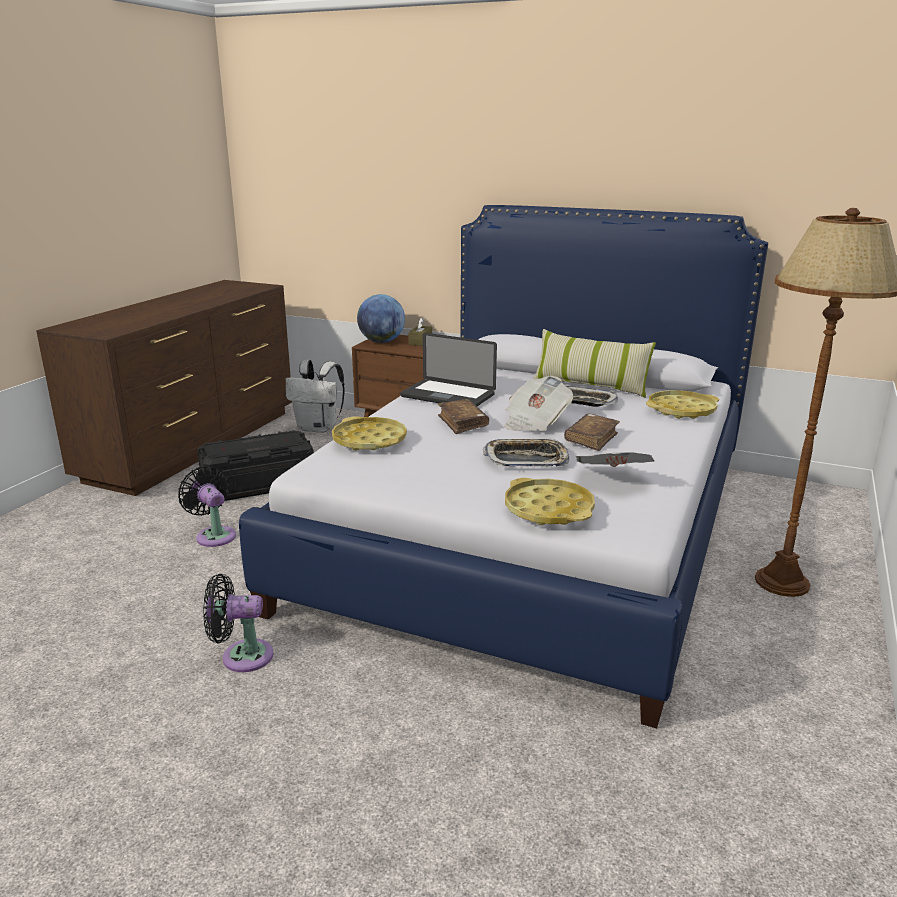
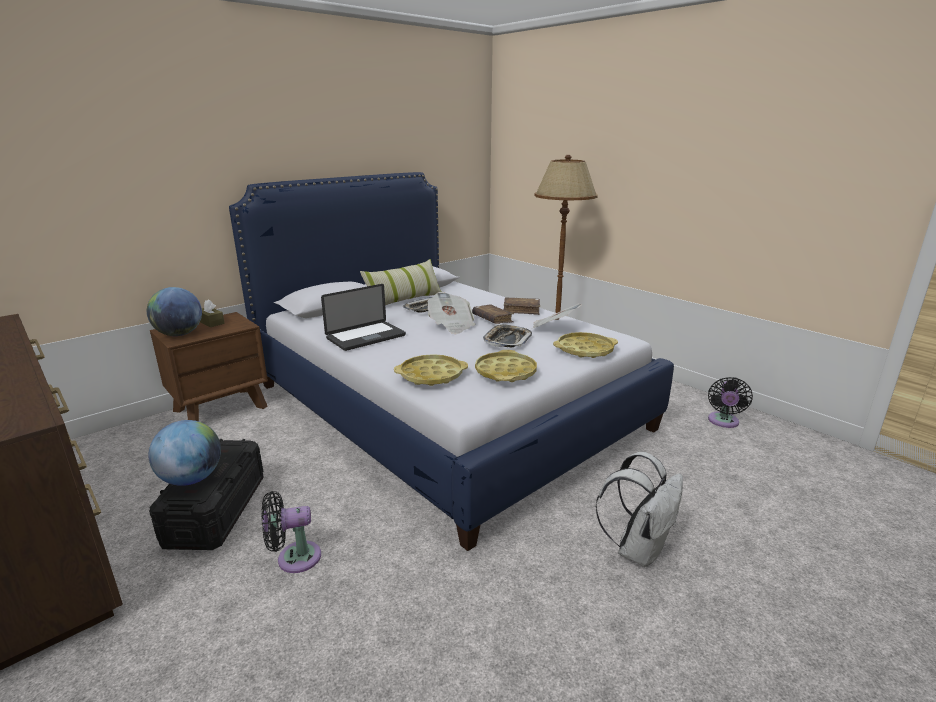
camera: 65 degrees left, 0 degrees up
black fan [203,574,273,672] -> black fan moved to [708,377,753,428]
white backpack [285,360,345,433] -> white backpack moved to [596,452,683,567]
brown book [438,399,489,434] -> brown book moved to [504,298,540,315]
yellow tray [646,390,719,419] -> yellow tray moved to [475,350,537,382]
none -> globe [149,420,221,486]

